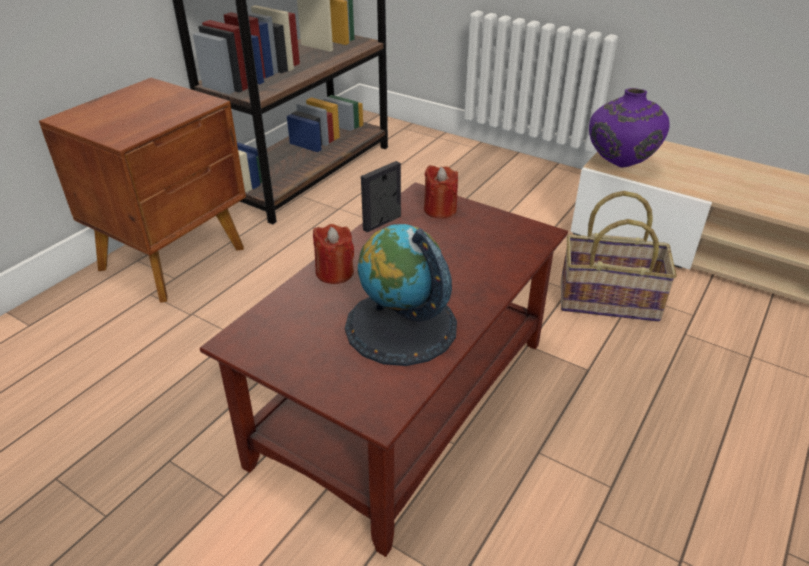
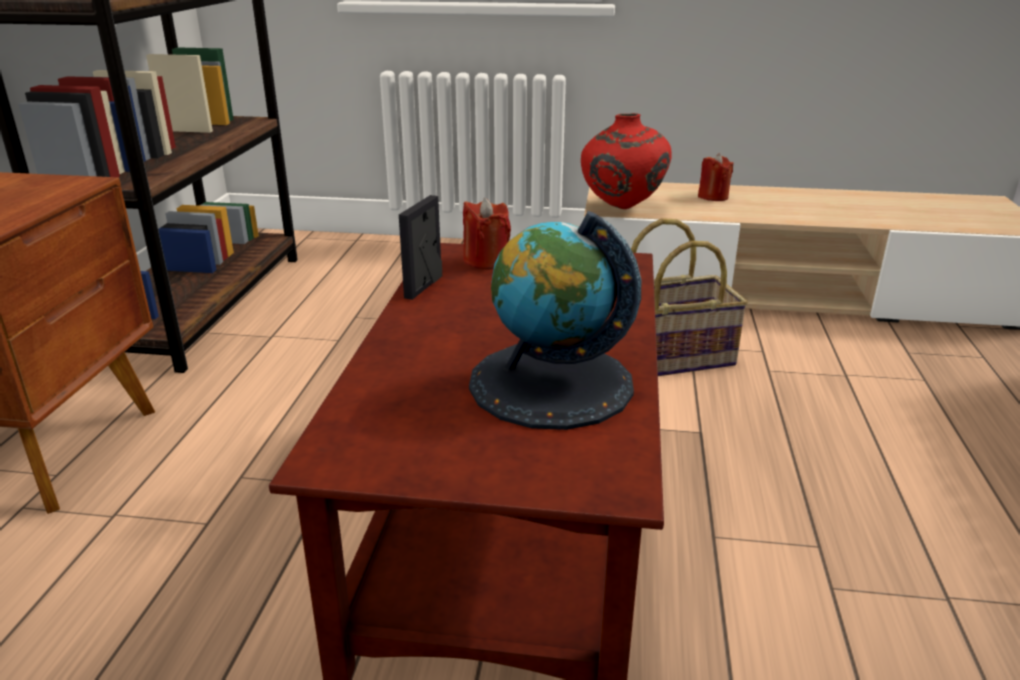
camera: 25 degrees left, 10 degrees down
red candle [313,224,354,284] -> red candle moved to [698,153,733,201]
purple vase [589,88,670,167] -> red vase [581,113,672,209]

